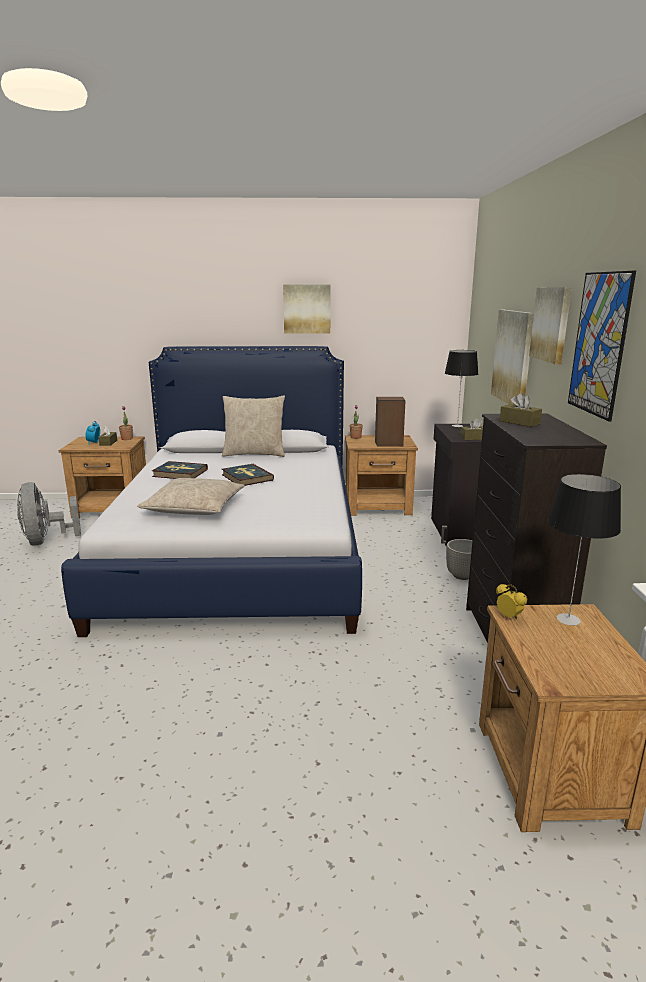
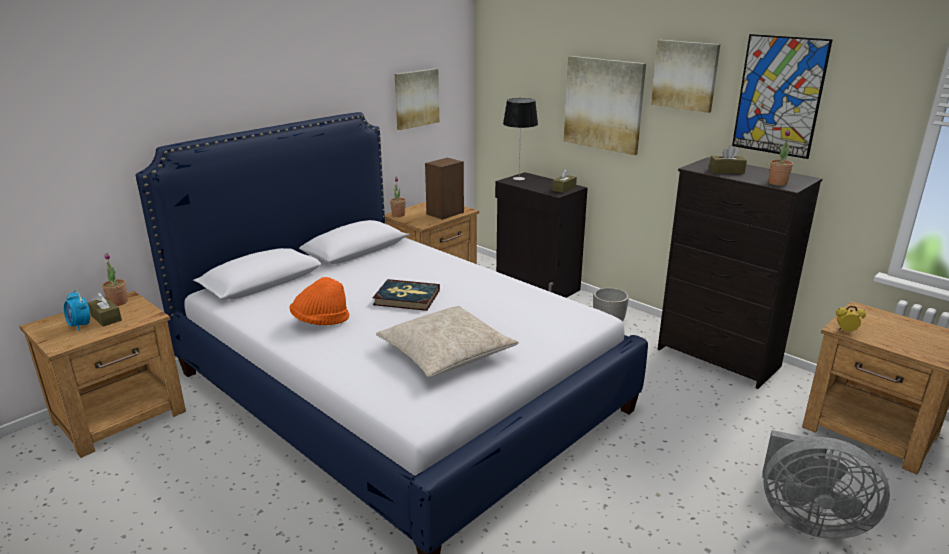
camera: 45 degrees left, 5 degrees up
grey fan [17,482,81,546] -> grey fan moved to [762,430,890,539]
book [152,461,208,479] -> orange hat [290,277,349,325]
beige pillow [222,396,285,457] -> none
picture [283,284,331,334] -> picture moved to [395,69,439,130]
table lamp [548,474,621,626] -> none
none -> potted plant [768,130,793,186]

